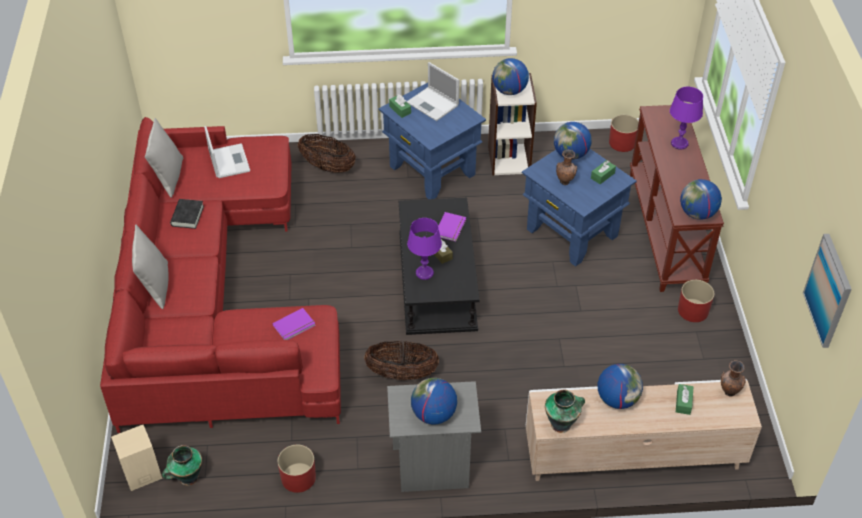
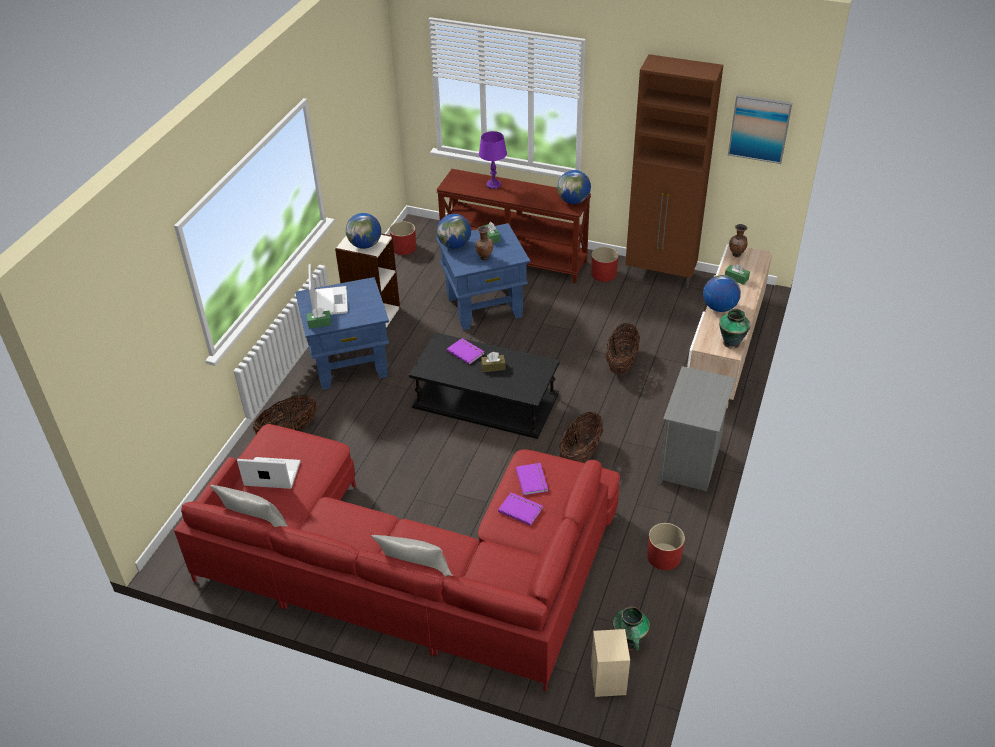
camera: 65 degrees left, 5 degrees down
black book [170,199,204,229] -> none
laptop [407,62,459,121] -> laptop turned 75 degrees counterclockwise [309,264,348,315]
purple table lamp [407,218,442,280] -> none
globe [411,378,457,424] -> none
none -> purple book [498,492,543,526]
none -> basket [606,323,640,374]
none -> brown cabinet [625,54,723,288]

